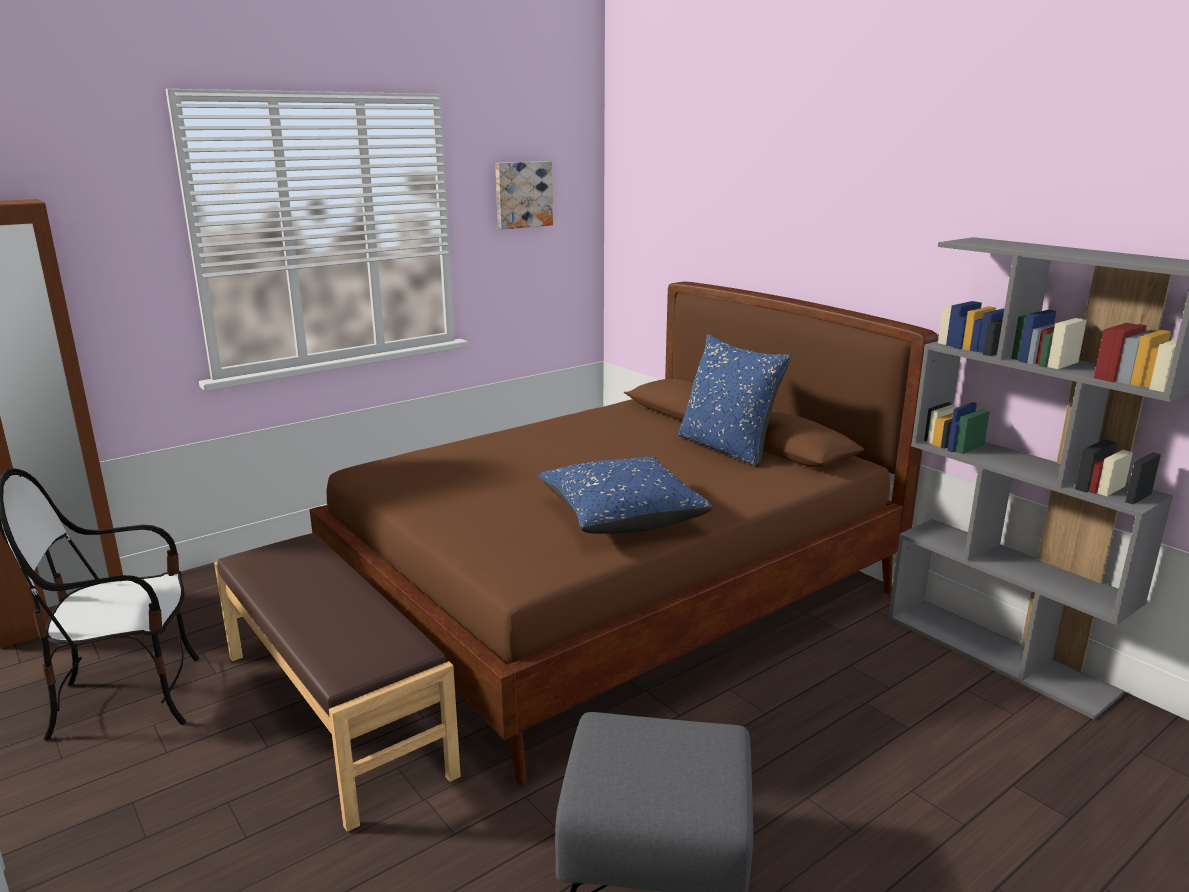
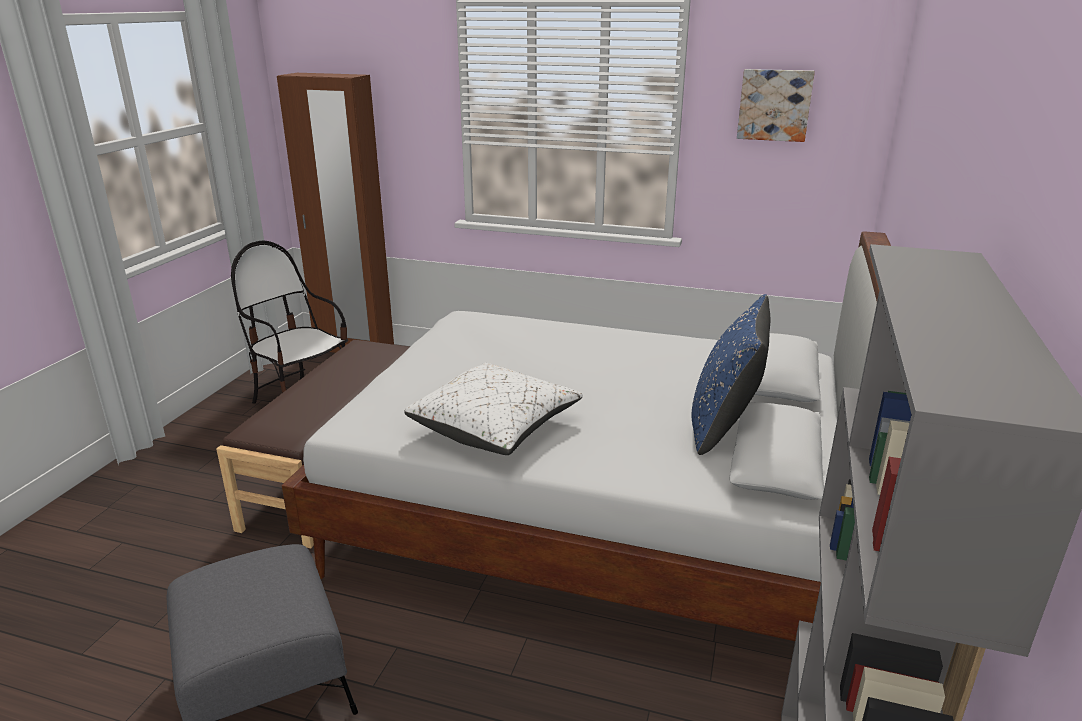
camera: 55 degrees right, 5 degrees up
brown bed [309,281,938,785] -> white bed [281,231,891,641]
blue pillow [539,456,712,534] -> white pillow [404,363,583,455]

